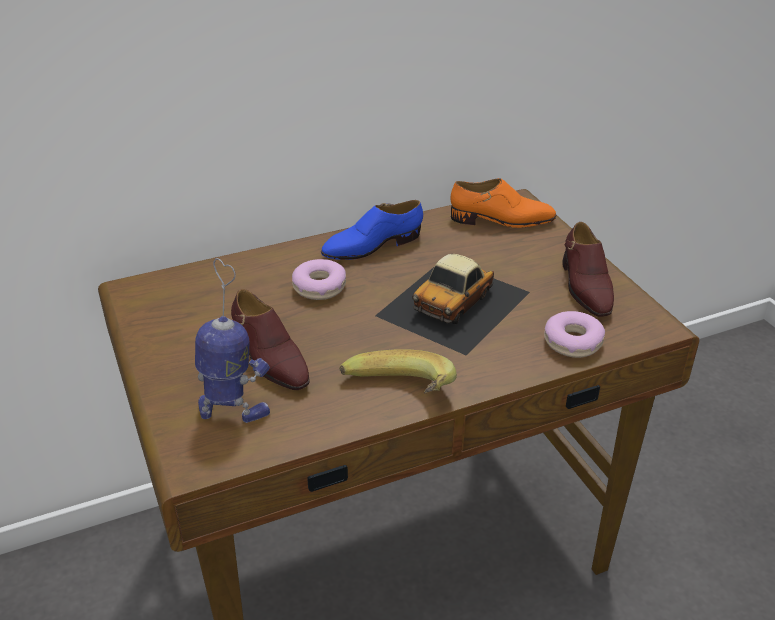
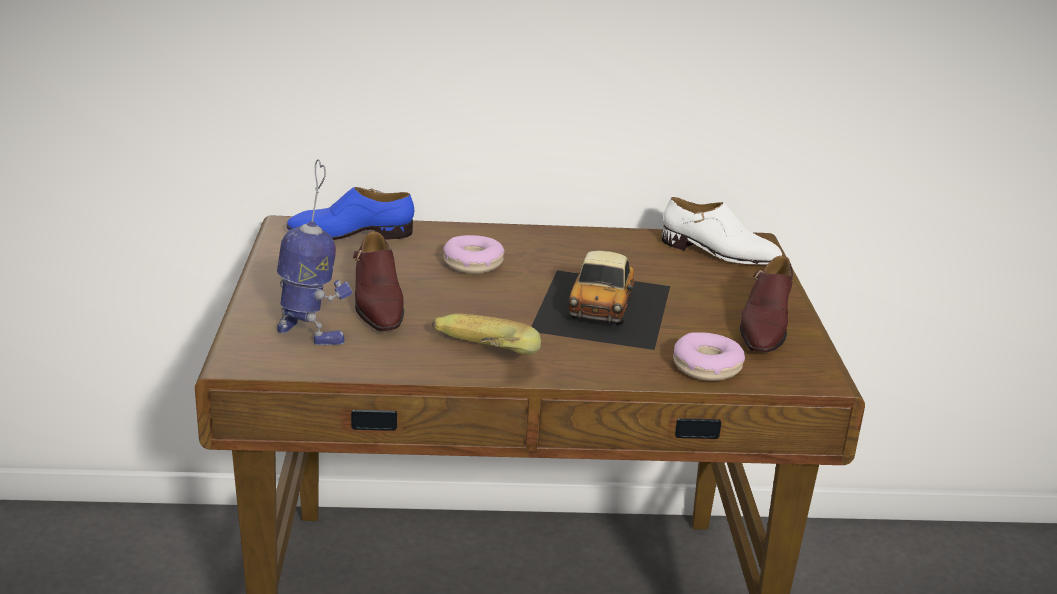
camera: 20 degrees right, 10 degrees down
blue shoe [321,200,423,260] -> blue shoe moved to [287,187,414,240]
toy car [375,254,530,356] -> toy car turned 45 degrees counterclockwise [531,251,670,350]
orange shoe [450,178,556,228] -> white shoe [662,197,782,265]

